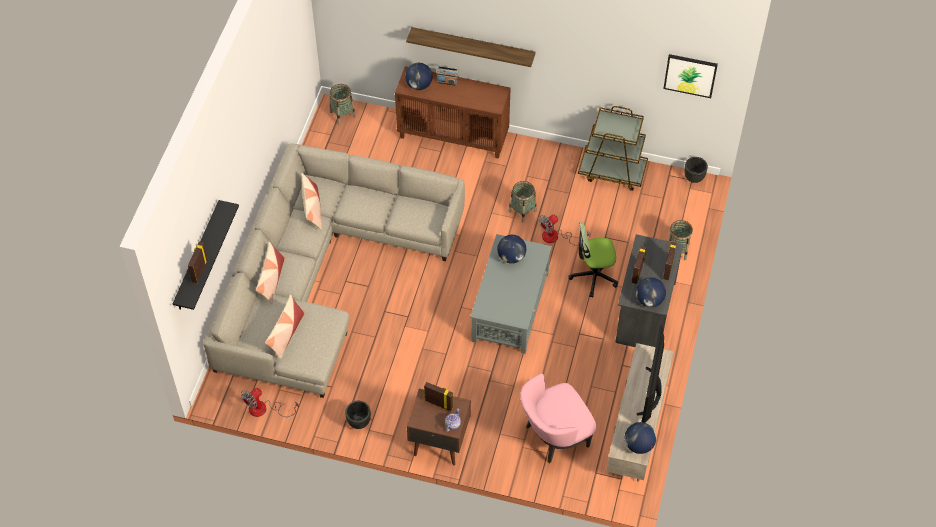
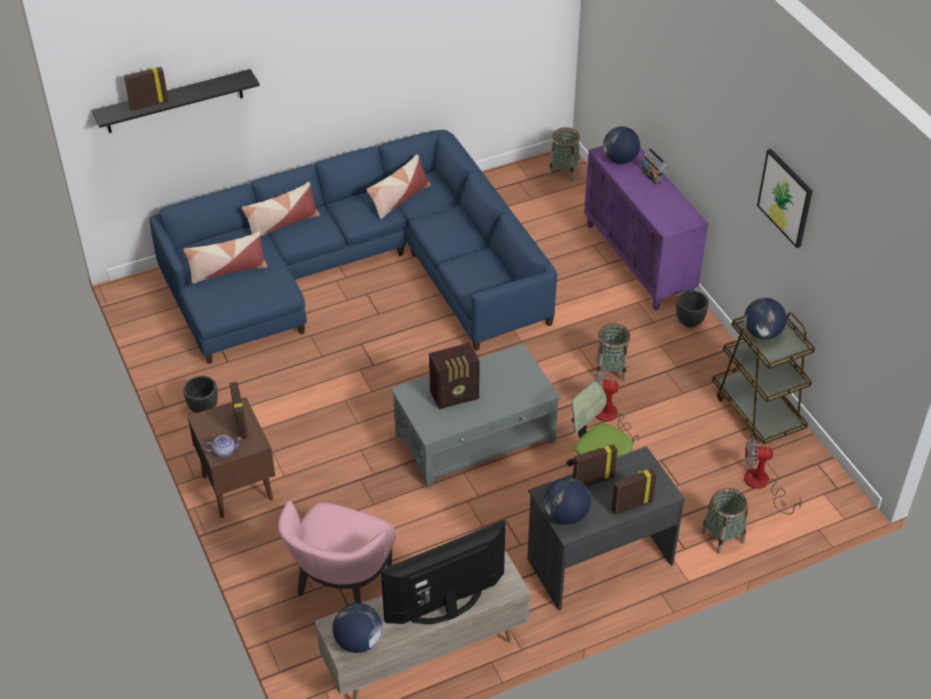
camera: 50 degrees right, 10 degrees down
beige sofa [203,143,465,398] -> blue sofa [150,130,557,364]
fan [241,388,299,417] -> fan moved to [744,437,802,514]
brown cabinet [395,66,511,159] -> purple cabinet [584,146,708,310]
shelf [406,27,536,67] -> none
globe [497,235,526,264] -> globe moved to [744,298,787,340]
pink armchair [520,374,597,463] -> pink armchair turned 90 degrees counterclockwise [278,501,396,603]
picture [663,54,718,98] -> picture moved to [757,149,813,248]
black planter [684,157,708,183] -> black planter moved to [676,290,709,327]
none -> radio [429,343,480,409]

